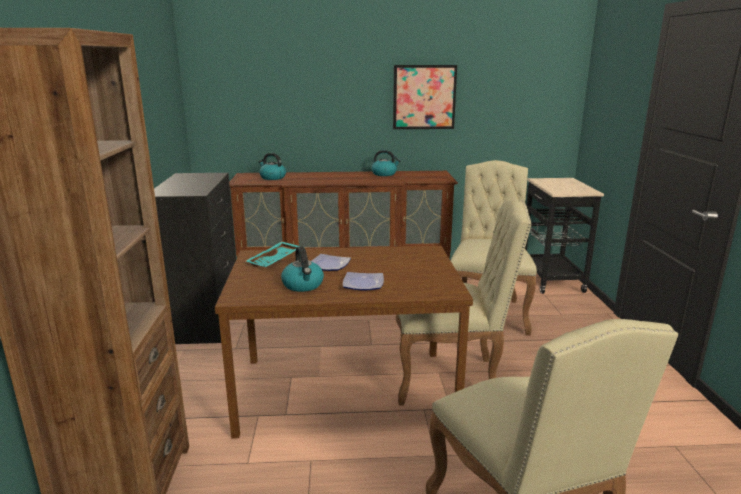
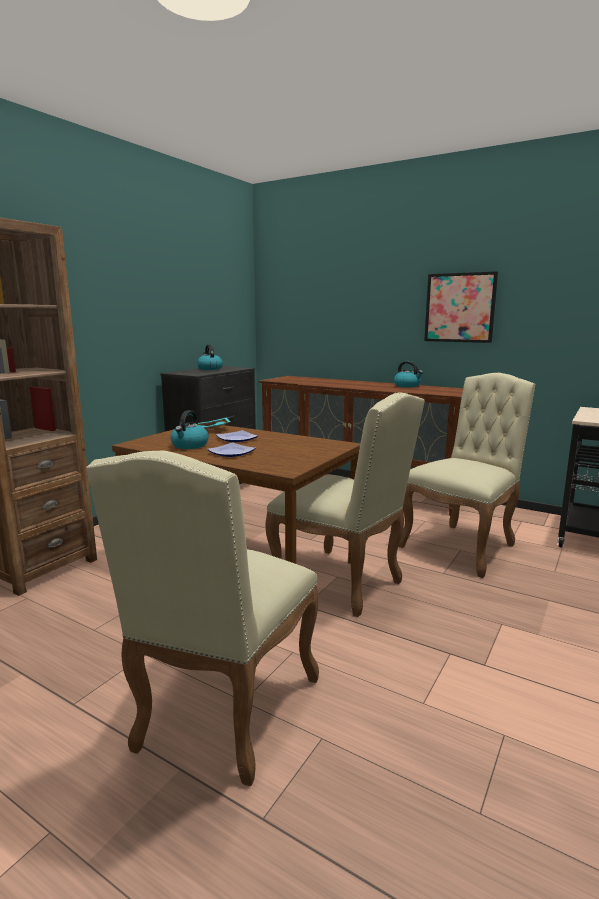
camera: 35 degrees right, 5 degrees down
kettle [259,153,286,180] -> kettle moved to [197,344,223,370]

